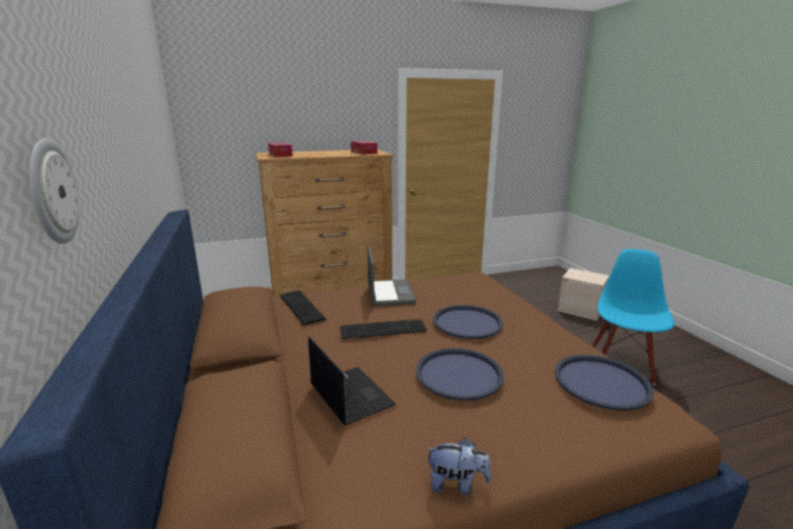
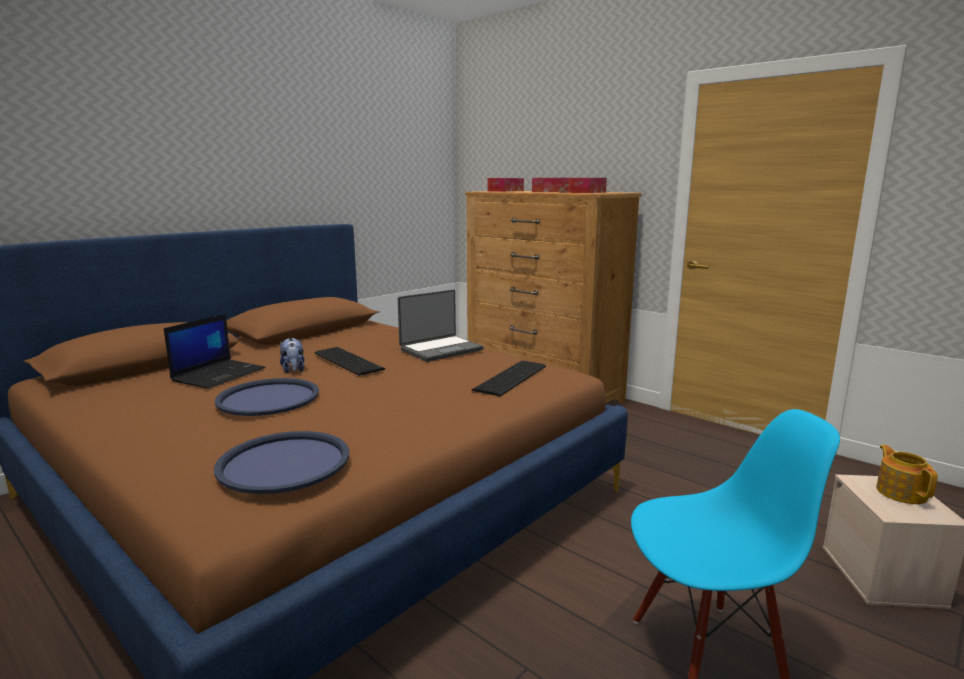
camera: 60 degrees right, 5 degrees down
wall clock [29,138,79,244] -> none
keyboard [280,290,326,325] -> keyboard moved to [472,360,546,396]
plush toy [426,438,491,495] -> plush toy moved to [280,338,304,373]
blue tray [433,305,503,339] -> none
none -> tissue box [532,178,569,192]
none -> teapot [876,445,938,504]

